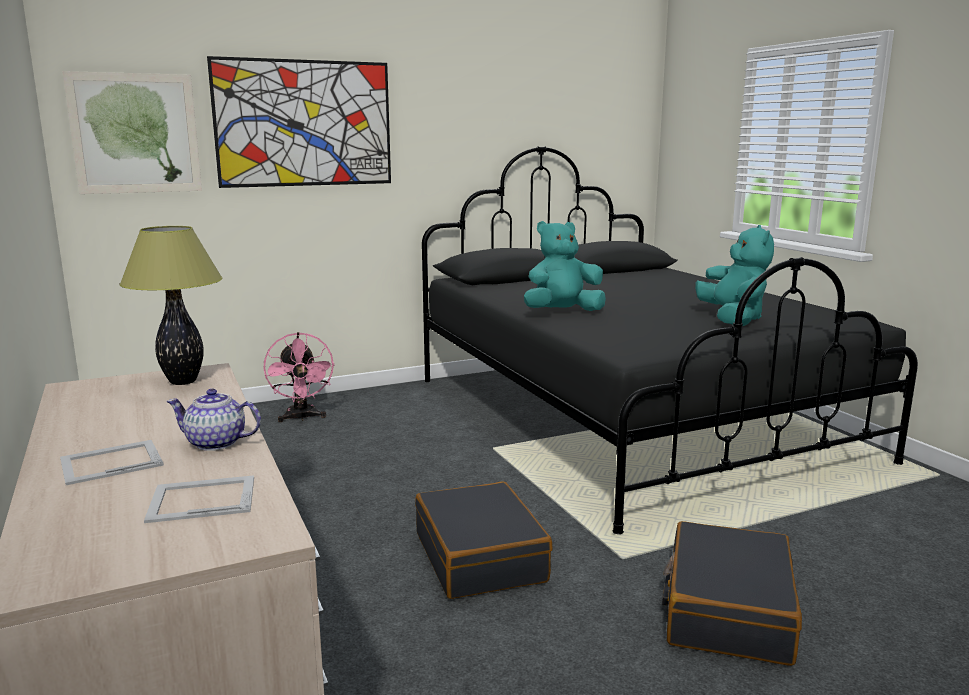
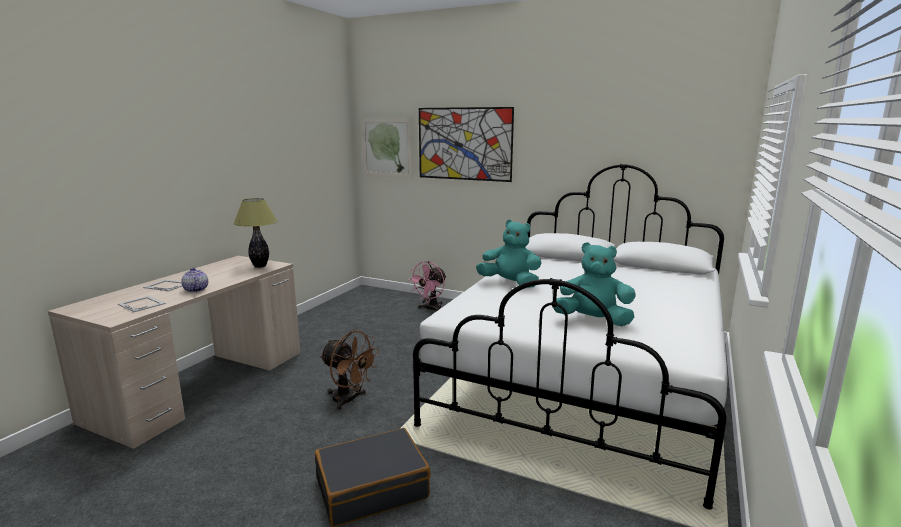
camera: 50 degrees right, 0 degrees up
black suitcase [415,482,553,599] -> brown fan [320,331,379,410]
black bed [422,146,918,534] -> white bed [413,164,727,510]
turquoise plush toy [695,225,774,326] -> turquoise plush toy turned 120 degrees counterclockwise [552,242,636,326]

